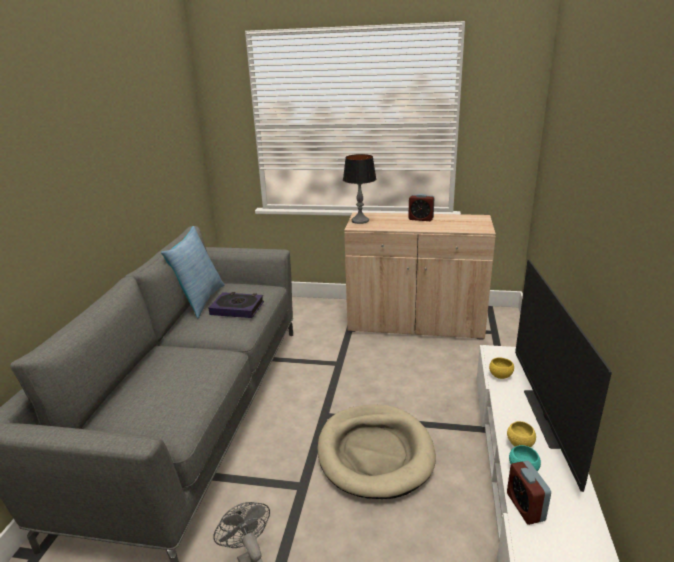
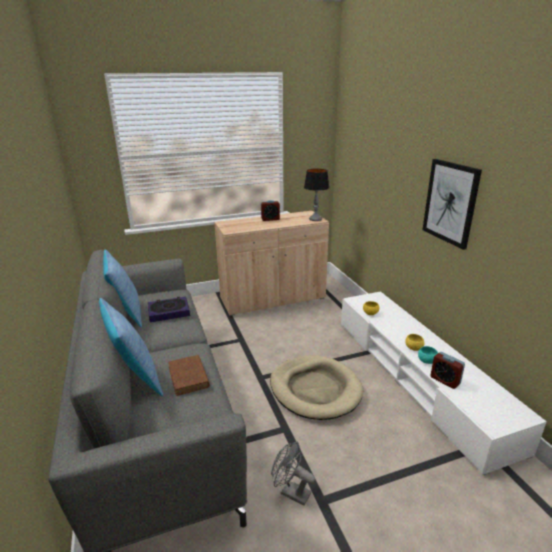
camera: 30 degrees left, 0 degrees up
table lamp [343,154,376,224] -> table lamp moved to [304,169,329,221]
television [515,259,612,492] -> none
none -> pillow [99,298,163,397]
none -> brown book [168,355,210,396]
none -> picture [422,159,482,250]

